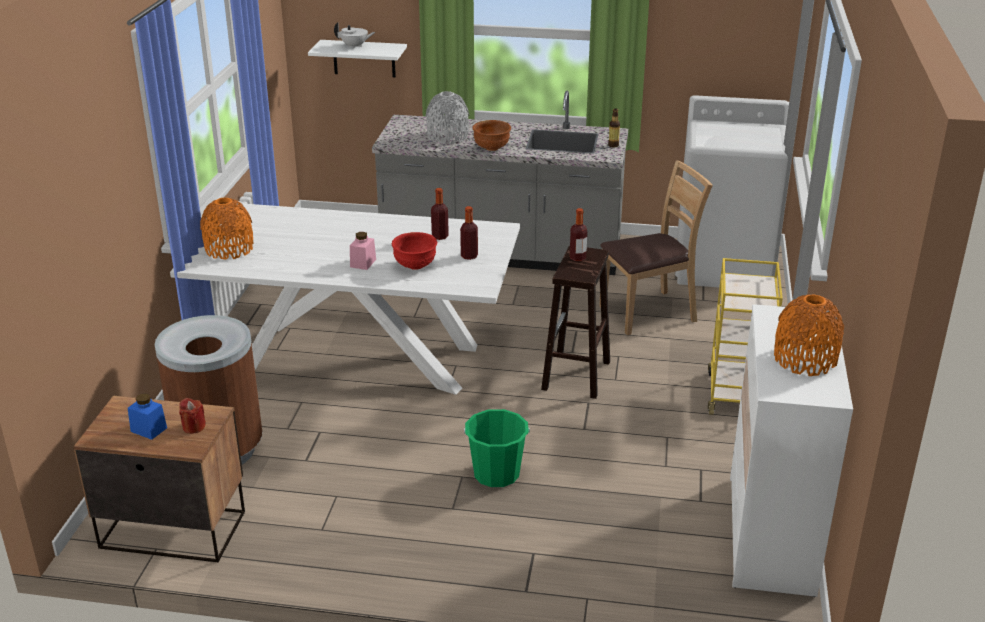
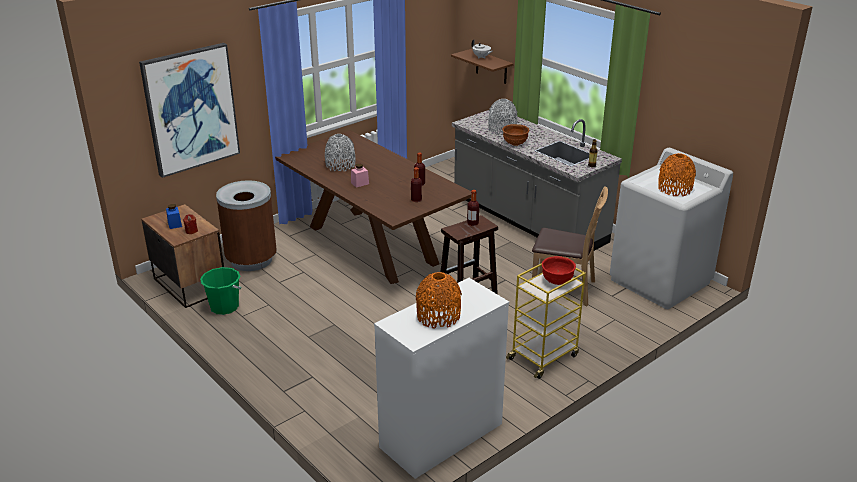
camera: 40 degrees right, 0 degrees up
white dining table [170,203,520,395] -> brown dining table [275,131,471,284]
orange vase [200,198,253,260] -> orange vase moved to [658,153,696,197]
white shelf [308,40,407,77] -> brown shelf [451,49,513,84]
red bowl [392,232,437,270] -> red bowl moved to [542,256,576,285]
green bucket [464,409,530,487] -> green bucket moved to [200,267,242,315]
none -> picture [139,43,240,178]
none -> grey vase [325,134,355,172]

